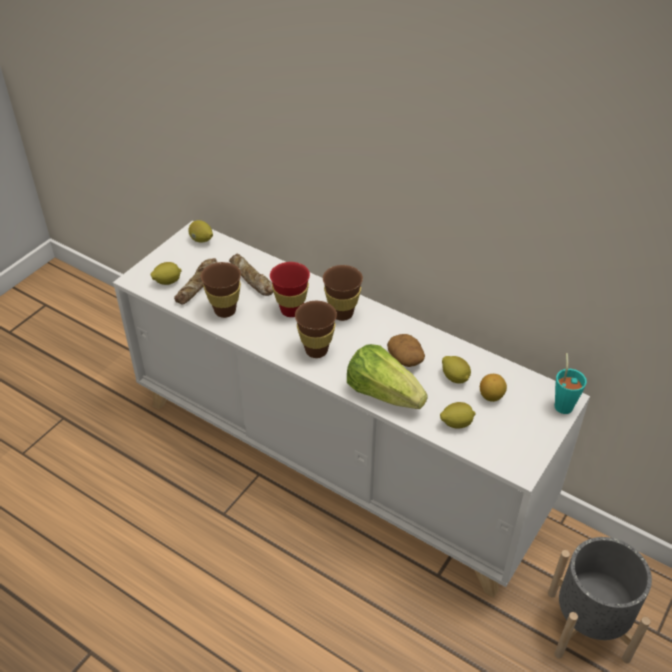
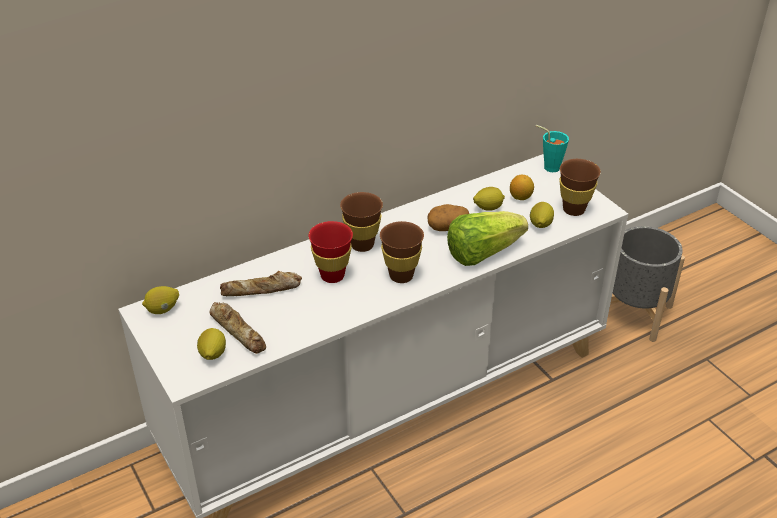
camera: 65 degrees left, 5 degrees down
brown cup [201,262,241,318] -> brown cup moved to [559,159,601,216]

